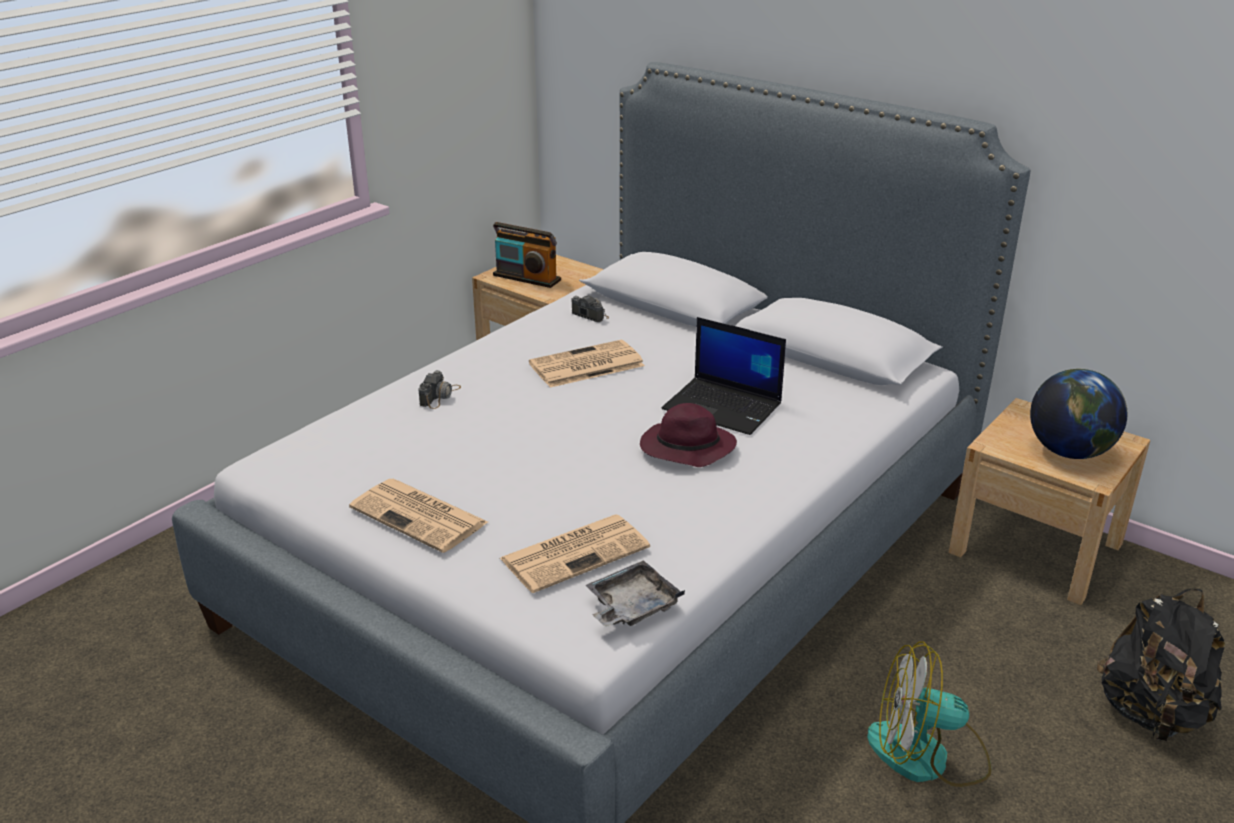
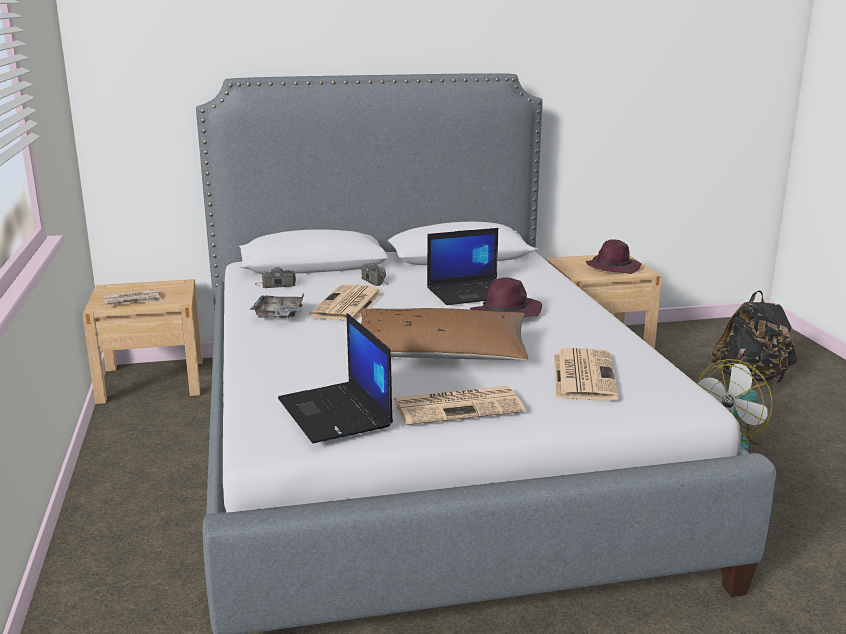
camera: 50 degrees left, 10 degrees down
camera [418,370,461,409] -> camera moved to [361,263,389,286]
radio [493,222,561,288] -> newspaper [103,289,162,306]
grey tray [586,560,685,627] -> grey tray moved to [250,293,304,318]
globe [1030,369,1127,459] -> purple hat [586,239,641,274]
none -> laptop [278,313,393,443]
none -> brown pillow [361,308,528,360]

